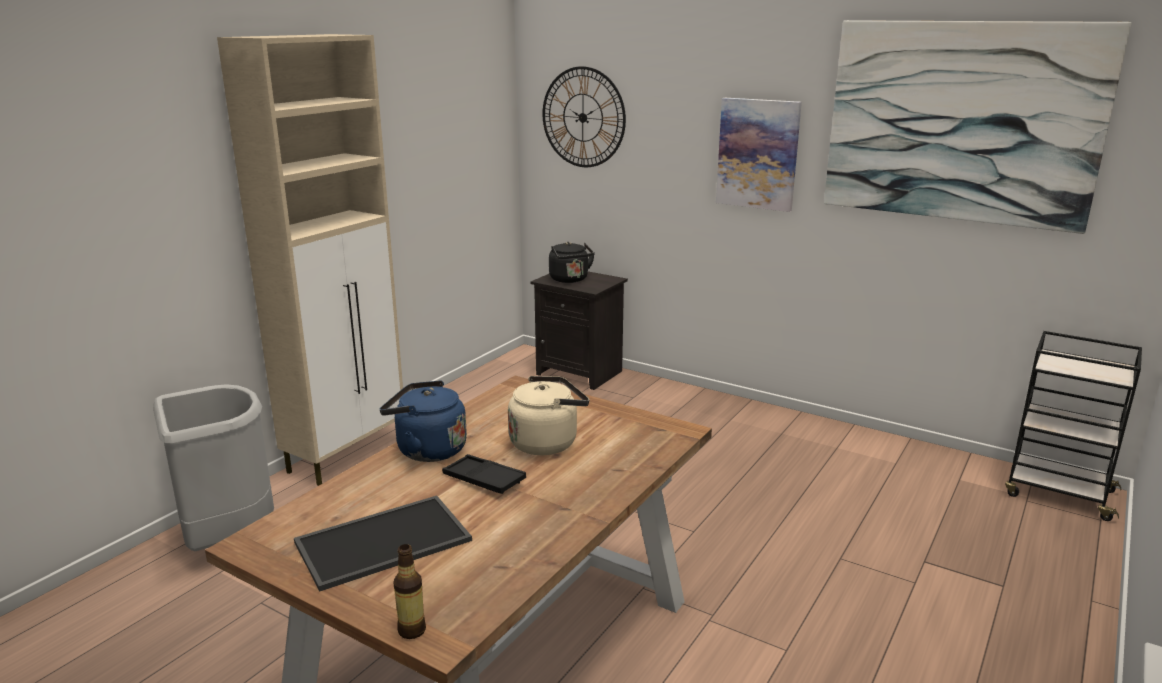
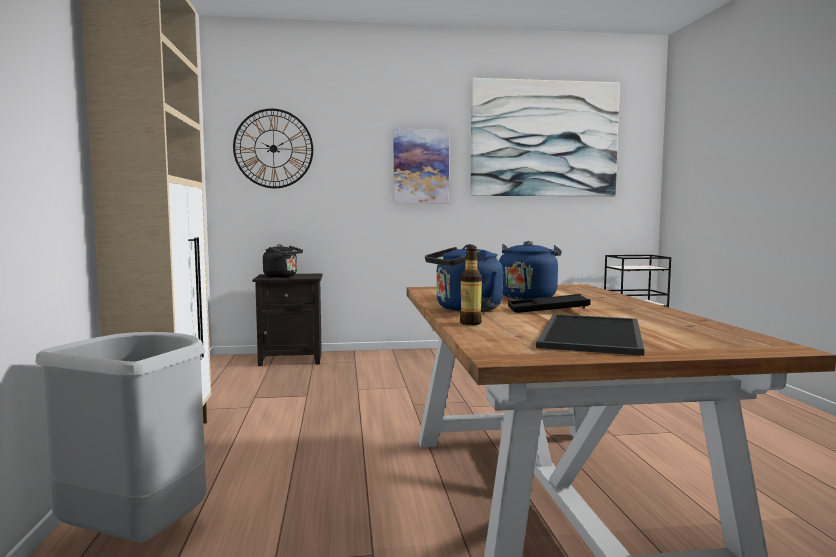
camera: 40 degrees left, 15 degrees down
bottle [393,544,426,639] -> bottle moved to [460,246,482,325]
beige kettle [508,376,589,455] -> blue kettle [499,241,562,300]

